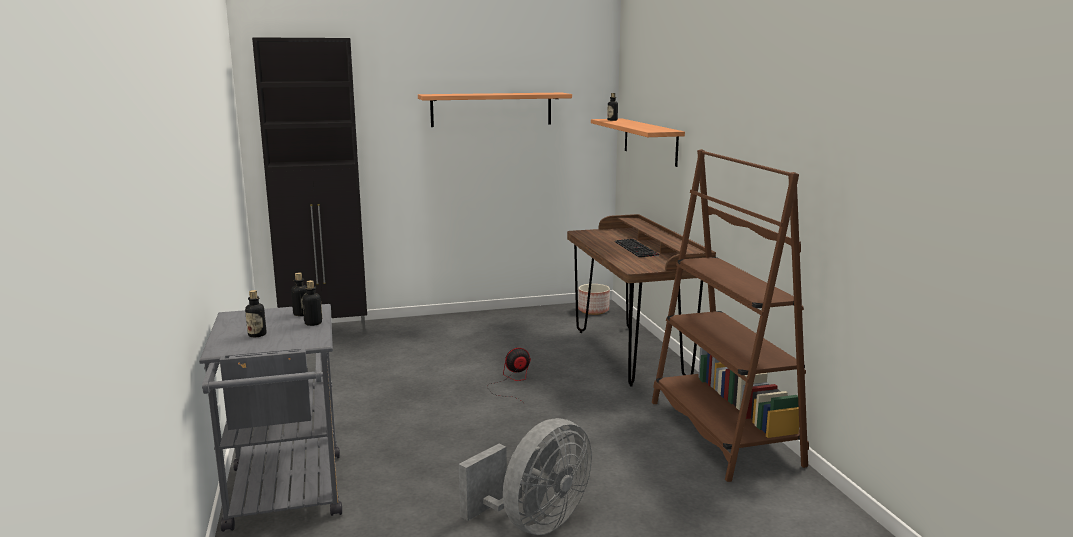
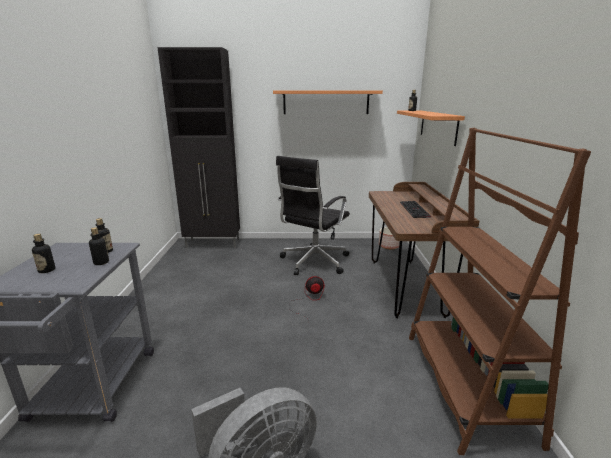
camera: 15 degrees right, 5 degrees up
none -> black office chair [276,156,350,275]

